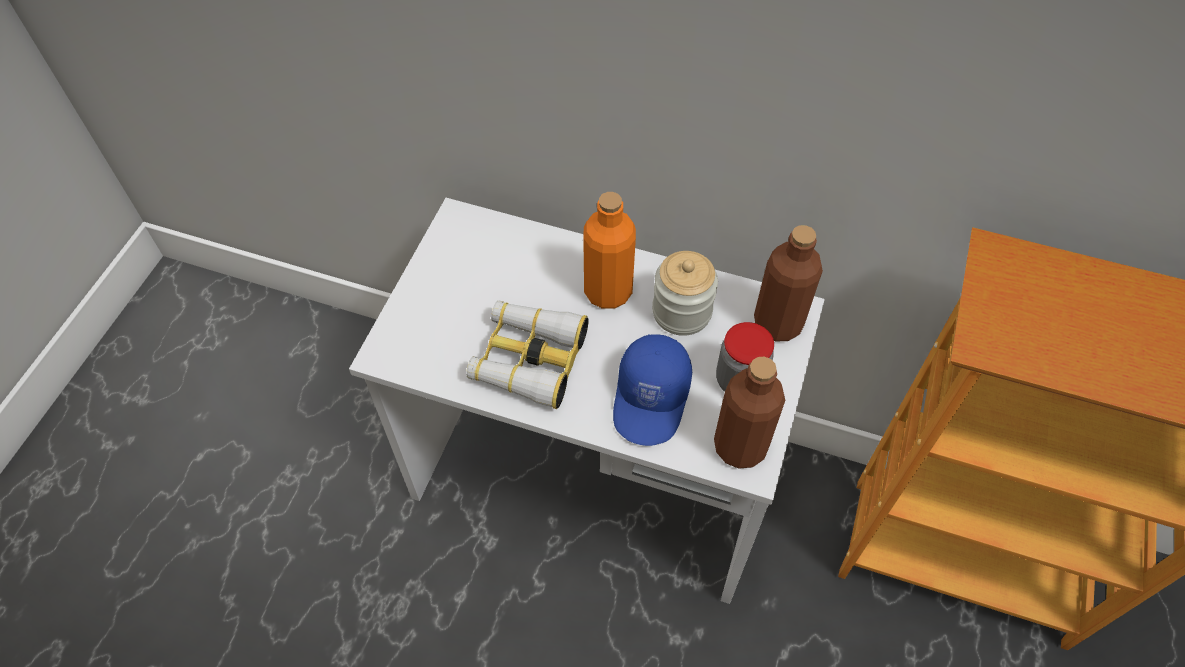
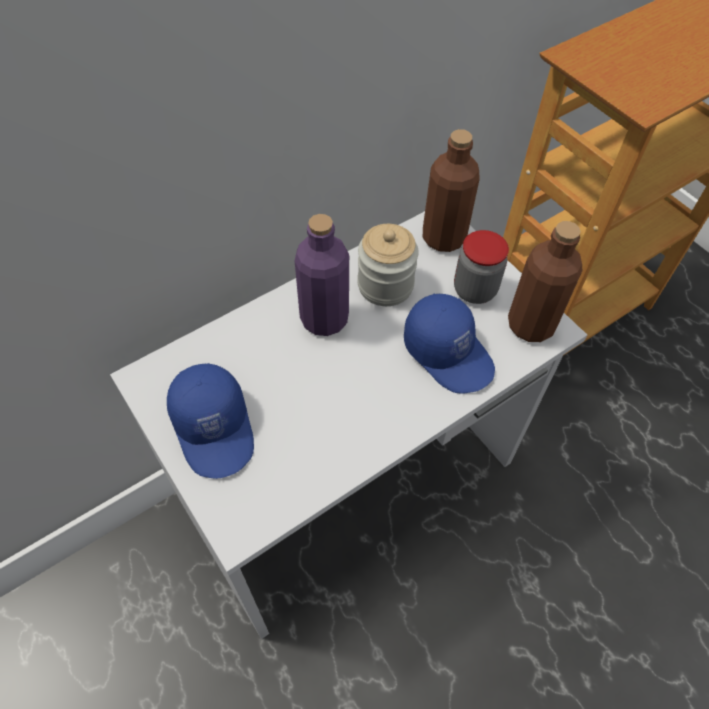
camera: 55 degrees left, 0 degrees up
binoculars [466,300,589,409] -> none
orange bottle [583,192,636,309] -> purple bottle [295,214,349,336]
none -> blue cap [167,363,254,479]

